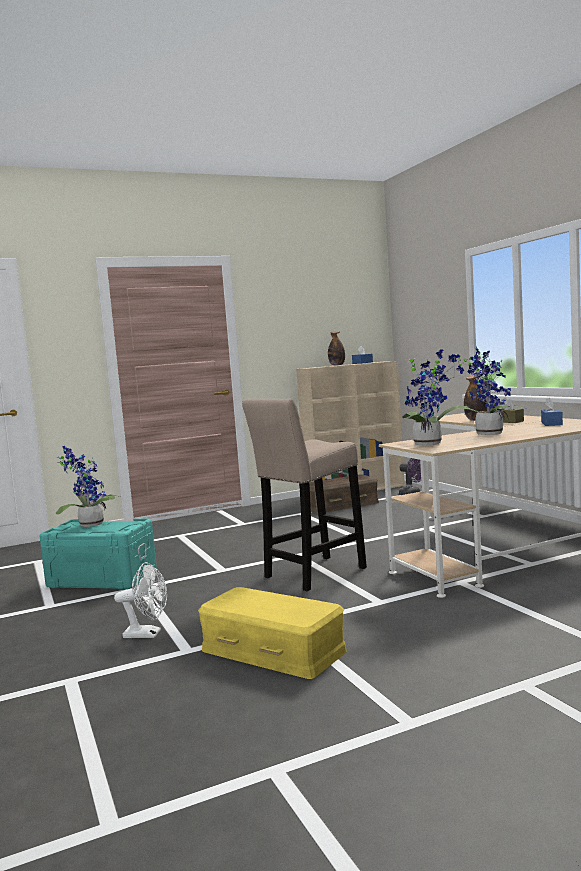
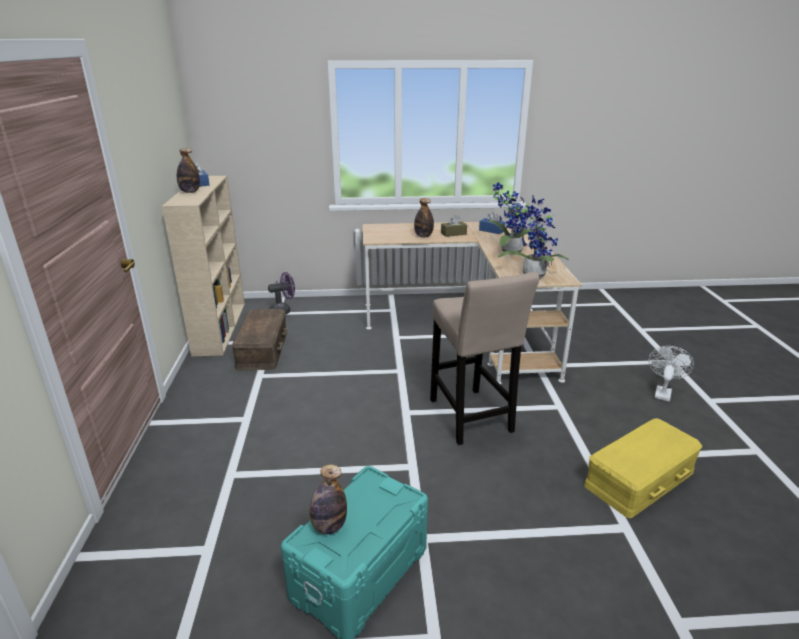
camera: 70 degrees left, 20 degrees up
potted plant [56,445,120,527] -> bottle [310,464,347,534]
white fan [114,562,167,638] -> white fan moved to [648,346,694,401]

